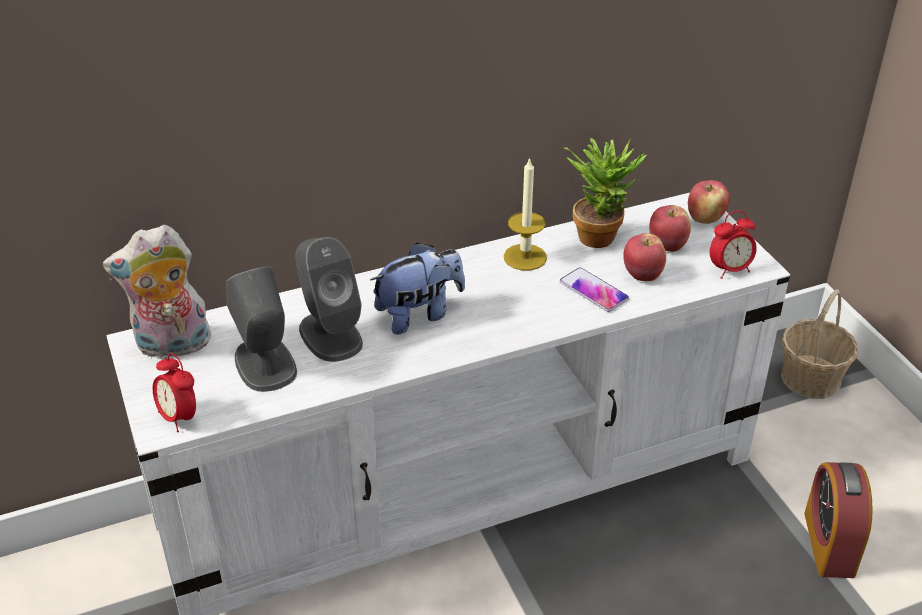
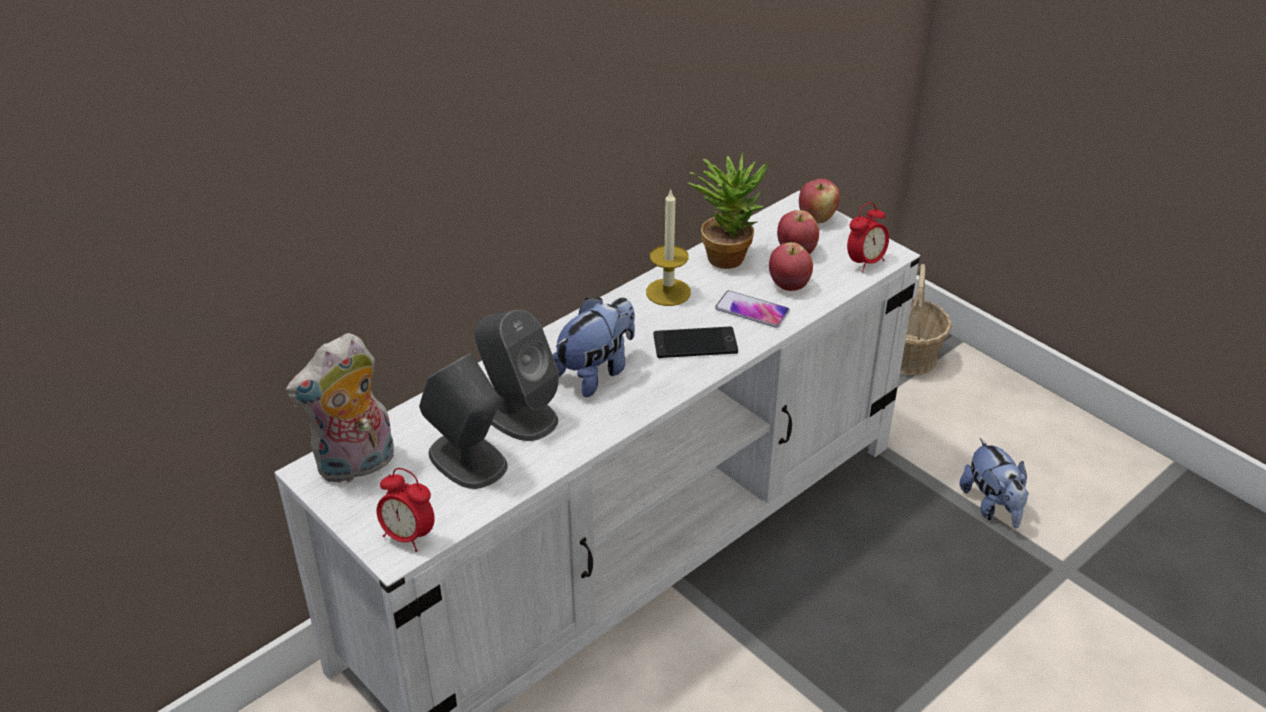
camera: 20 degrees left, 0 degrees up
alarm clock [804,462,873,578] -> plush toy [960,438,1028,528]
none -> phone [654,327,738,358]

